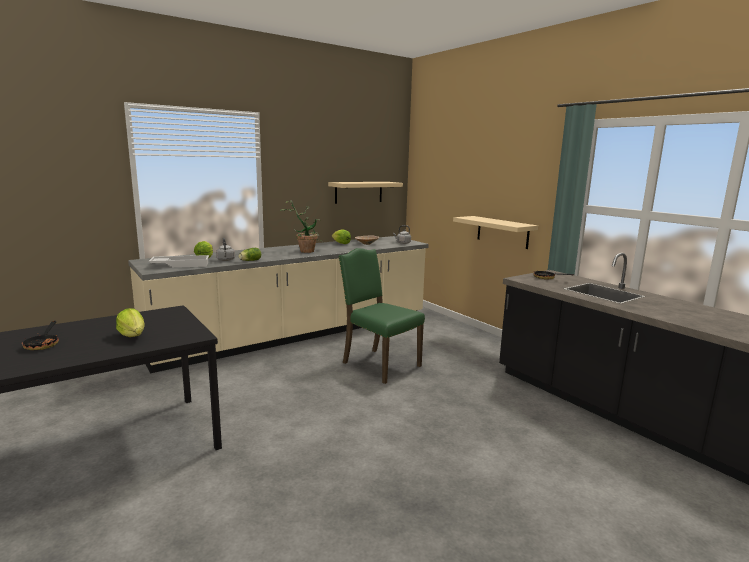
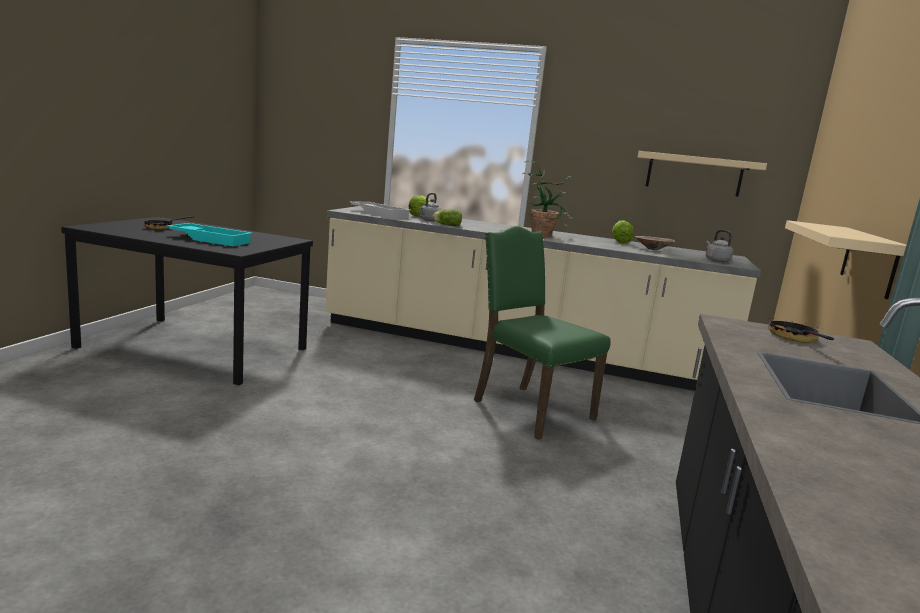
camera: 50 degrees right, 0 degrees up
lettuce [116,308,144,337] -> turquoise tray [167,223,253,246]
green chair [338,248,425,384] -> green chair turned 45 degrees counterclockwise [474,226,611,440]

